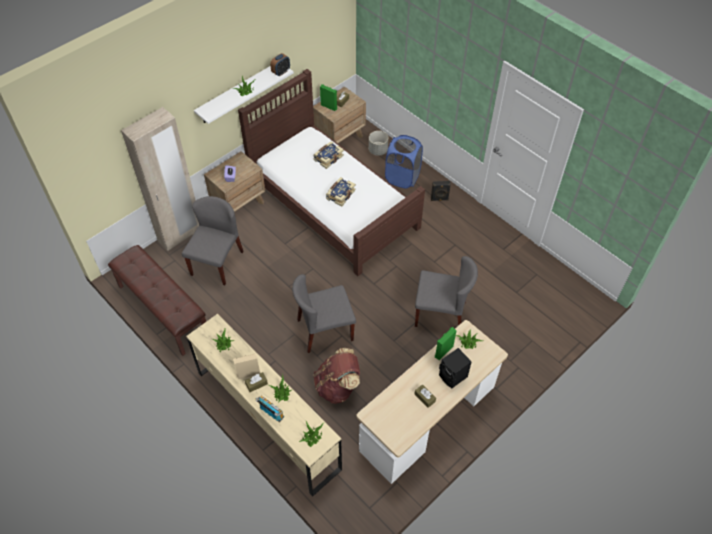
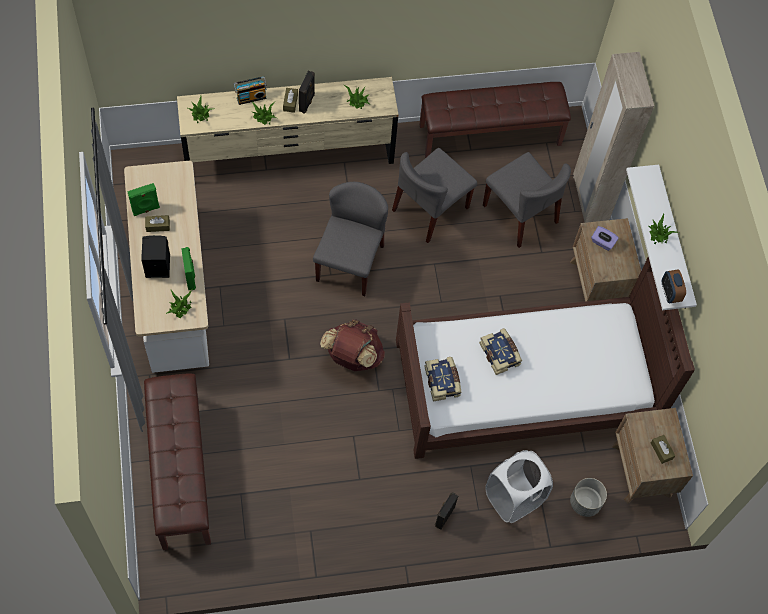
camera: 120 degrees right, 10 degrees up
beige speaker [233,353,260,379] -> black speaker [299,71,315,114]
book [313,141,344,169] -> book moved to [424,357,462,402]
brown backpack [313,348,360,404] -> brown backpack moved to [320,319,385,371]
green speaker [320,84,337,111] -> green speaker moved to [127,183,160,216]
blue laundry basket [385,135,423,189] -> white laundry basket [485,450,553,523]
grey chair [415,256,478,327] -> grey chair moved to [392,148,477,243]
none -> brown bench [144,374,211,550]

